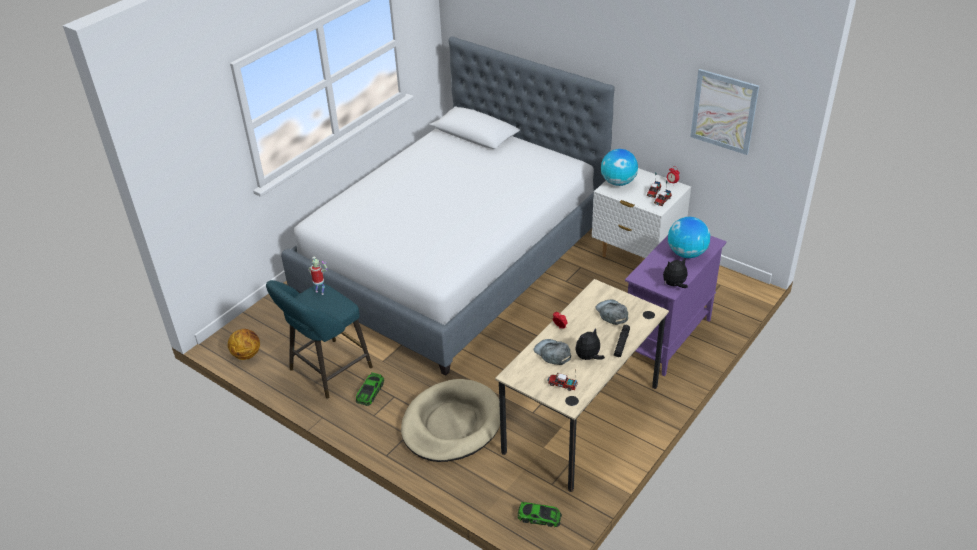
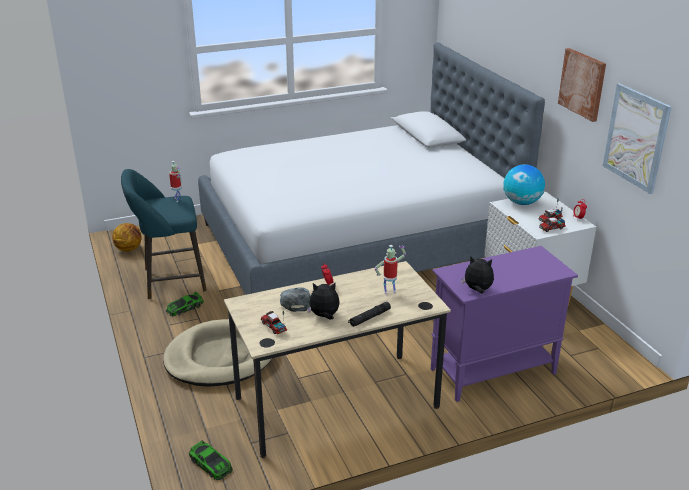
camera: 30 degrees right, 10 degrees down
grey cap [595,300,628,325] -> toy robot [375,245,406,294]
globe [668,217,710,258] -> none
none -> picture [558,48,606,122]

